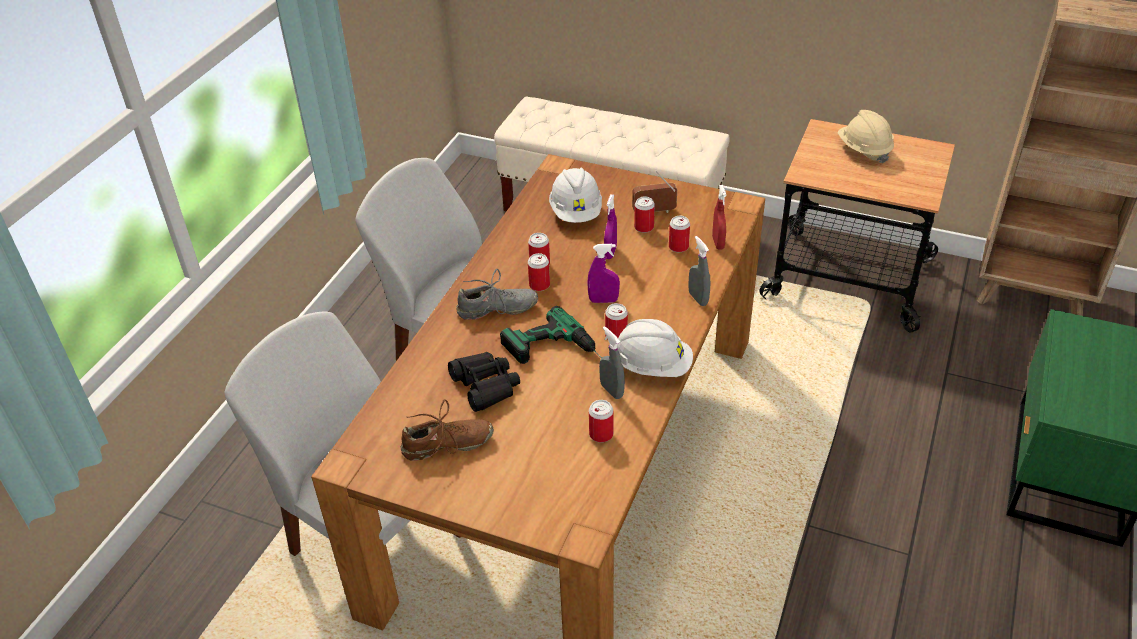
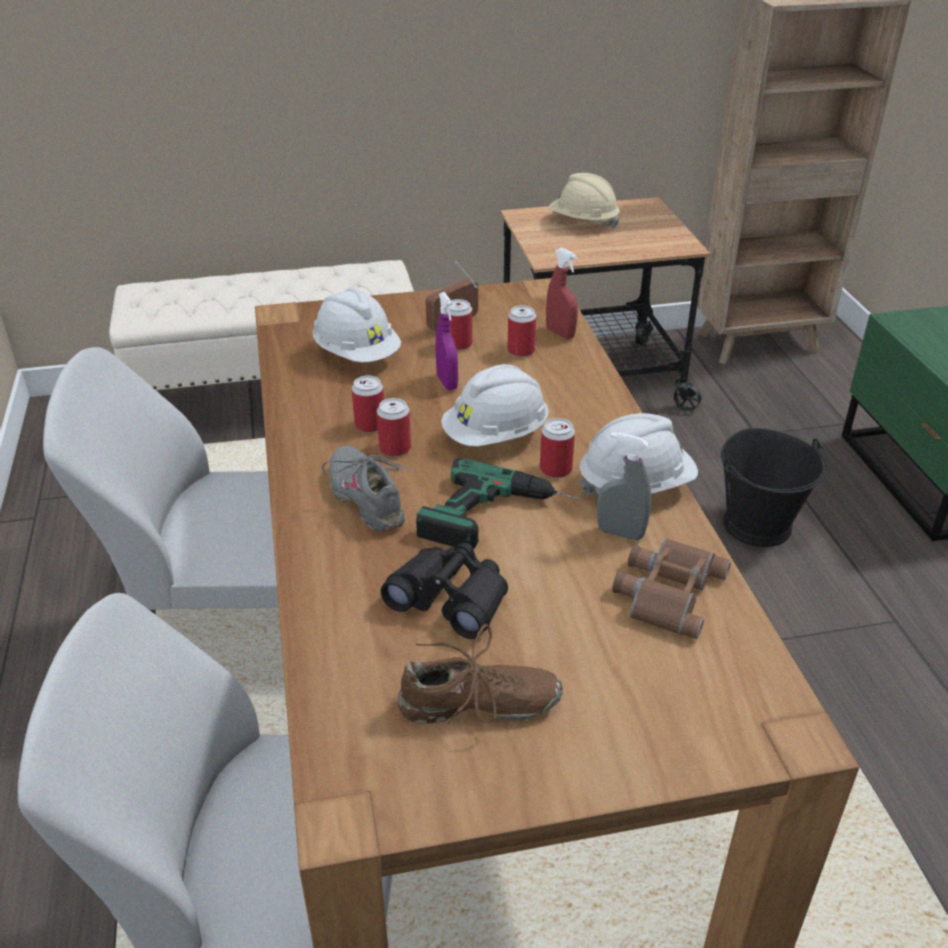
camera: 35 degrees left, 5 degrees down
brown shoe [400,399,494,461] -> brown shoe turned 45 degrees clockwise [398,624,563,725]
grey shoe [456,269,538,320] -> grey shoe turned 75 degrees counterclockwise [322,445,417,532]
purple spray bottle [587,244,620,303] -> white hard hat [441,364,549,447]
can [589,400,613,442] -> brown binoculars [612,538,731,639]
grey spray bottle [688,236,710,306] -> none
none -> black bucket [721,428,828,547]

